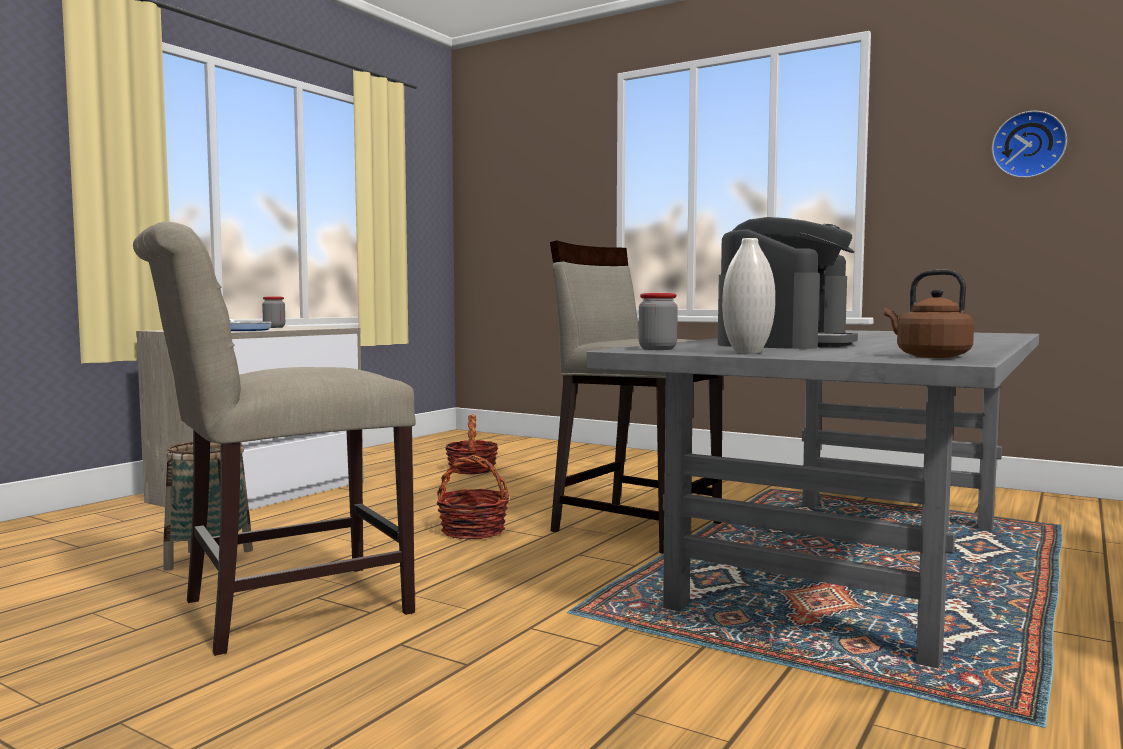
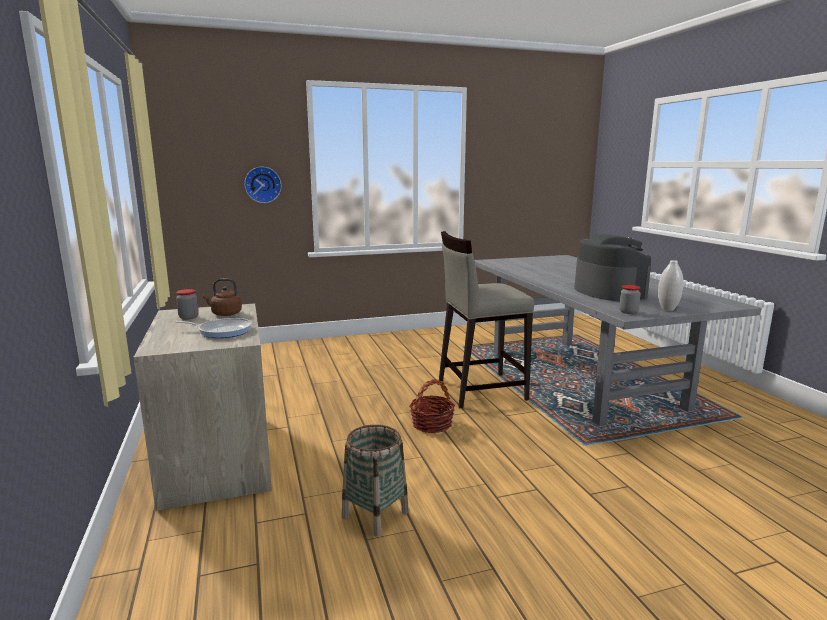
camera: 50 degrees left, 10 degrees up
beige chair [133,221,416,656] -> none
basket [445,414,498,475] -> none
brown kettle [884,270,974,358] -> brown kettle moved to [203,279,242,316]
wall clock [992,111,1067,178] -> wall clock moved to [244,166,281,203]

